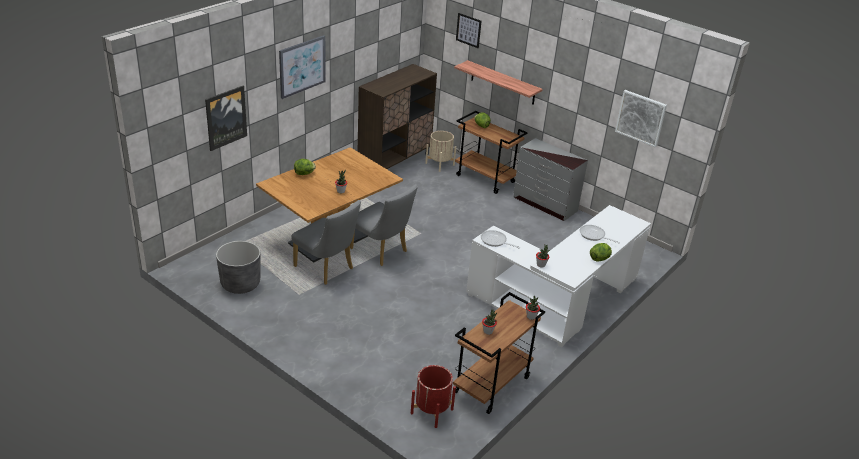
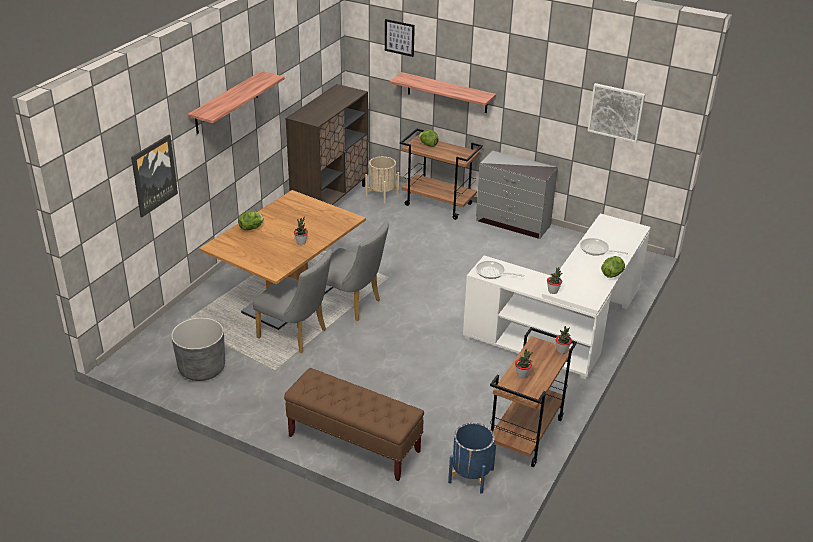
camera: 10 degrees left, 0 degrees up
picture [279,35,326,99] -> shelf [188,71,285,135]
red planter [411,365,456,428] -> blue planter [448,423,496,494]
none -> brown bench [284,368,424,481]

